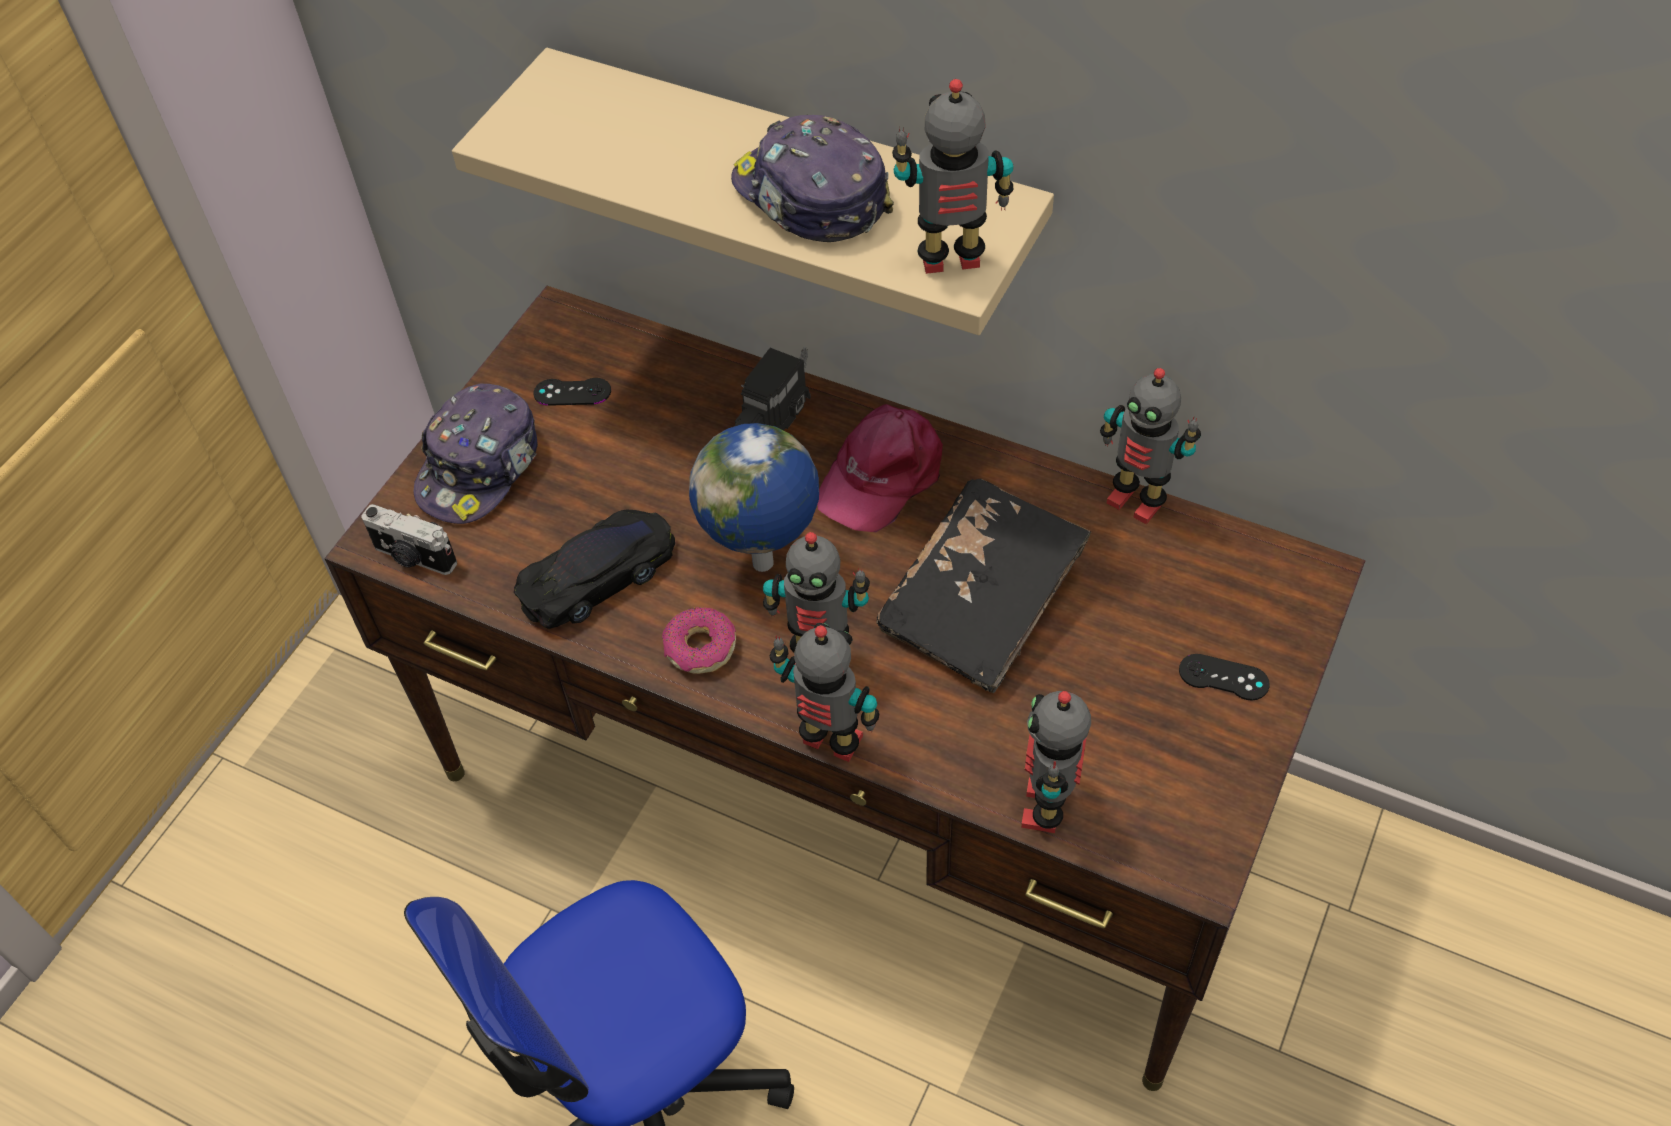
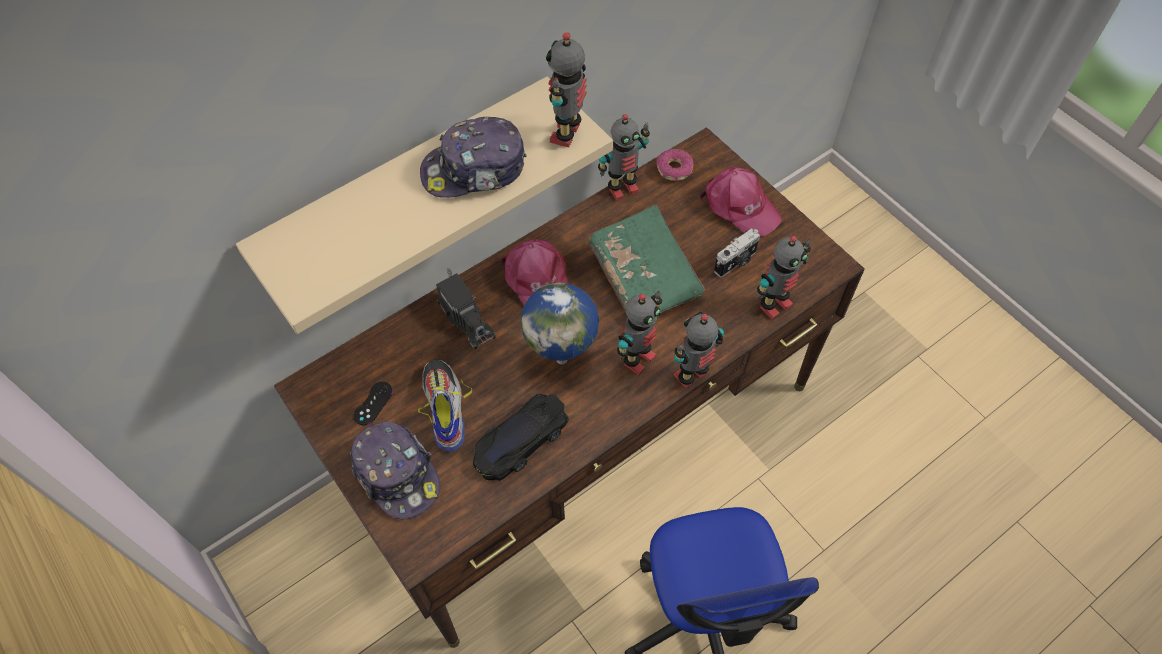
camera: 65 degrees left, 5 degrees up
camera [361,504,457,575] -> camera moved to [714,228,760,277]
black toy car [514,510,675,629] -> black toy car turned 120 degrees counterclockwise [473,394,569,481]
donut [662,607,736,674] -> donut moved to [657,149,694,181]
black book [876,479,1091,693] -> green book [588,205,705,314]
toy robot [1021,691,1091,833] -> toy robot turned 75 degrees counterclockwise [757,236,811,319]
black game controller [1179,654,1270,700] -> pink cap [700,167,782,236]
none -> shoe [418,359,472,451]

